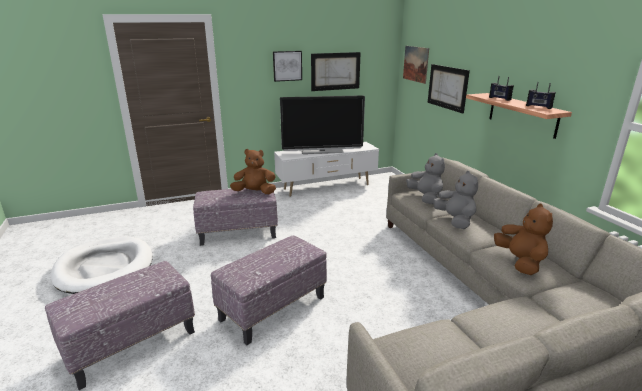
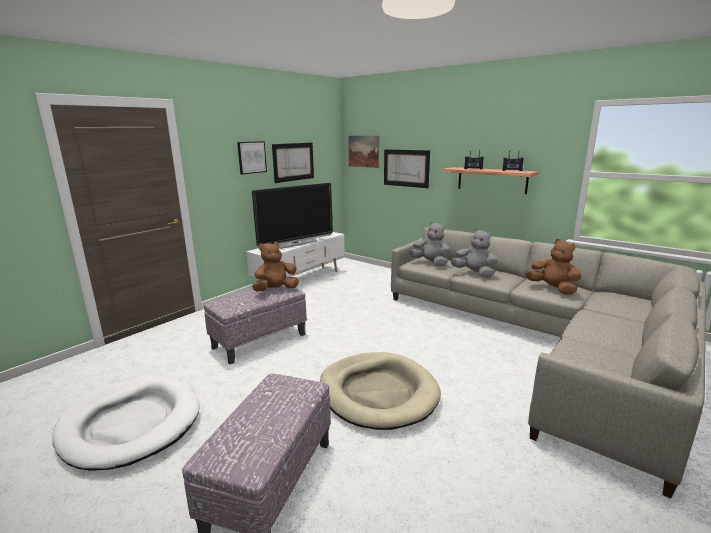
camera: 30 degrees left, 5 degrees down
ottoman [211,236,327,345] -> beige dog bed [320,352,441,430]

